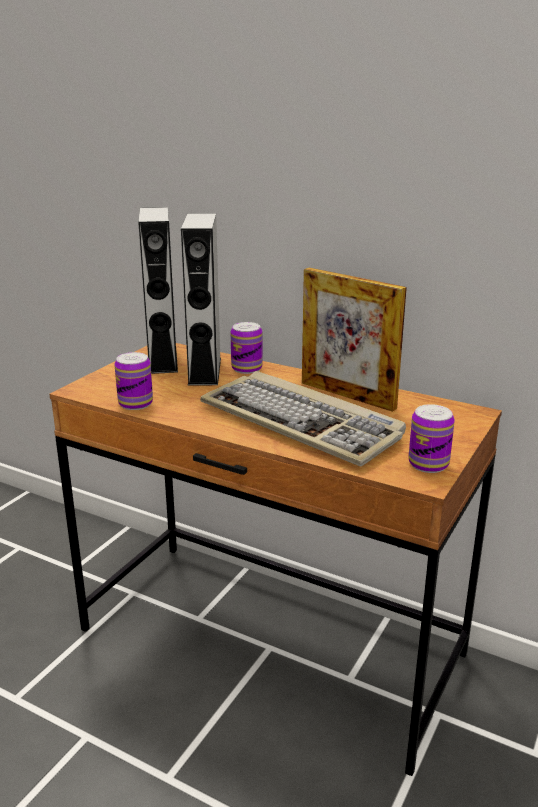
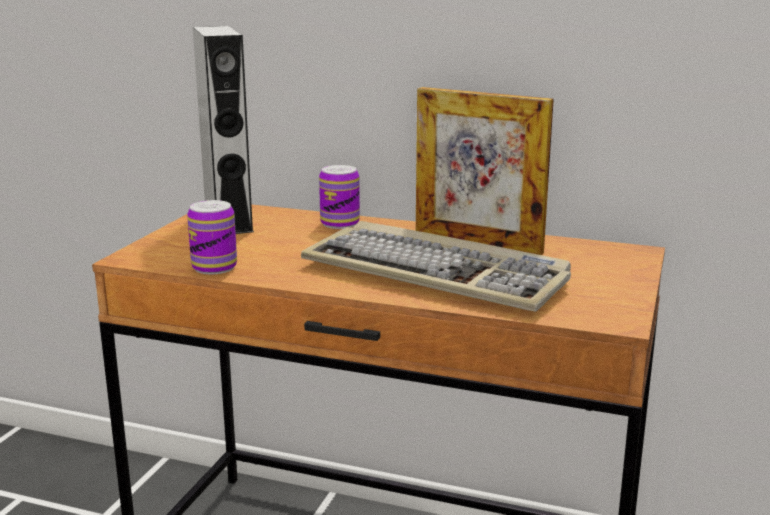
camera: 10 degrees left, 5 degrees down
grey speaker [181,213,221,386] -> none
can [409,404,455,473] -> none

